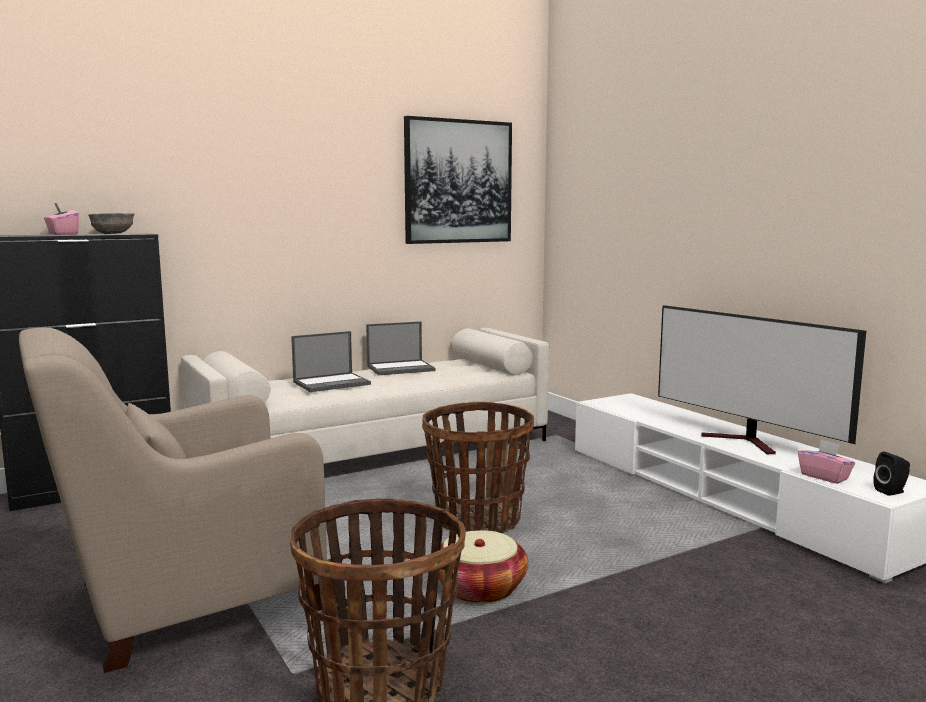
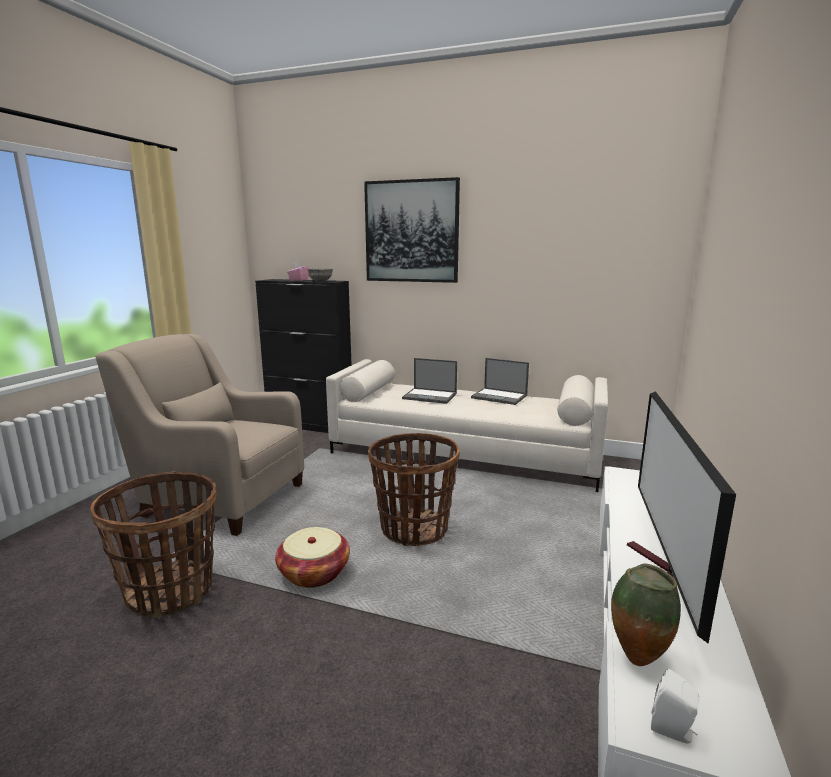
camera: 50 degrees right, 5 degrees up
picture [404,116,512,244] -> picture moved to [364,177,460,283]
pink tissue box [798,439,855,484] -> vase [611,563,681,666]
black speaker [873,451,910,496] -> white speaker [651,669,699,744]

